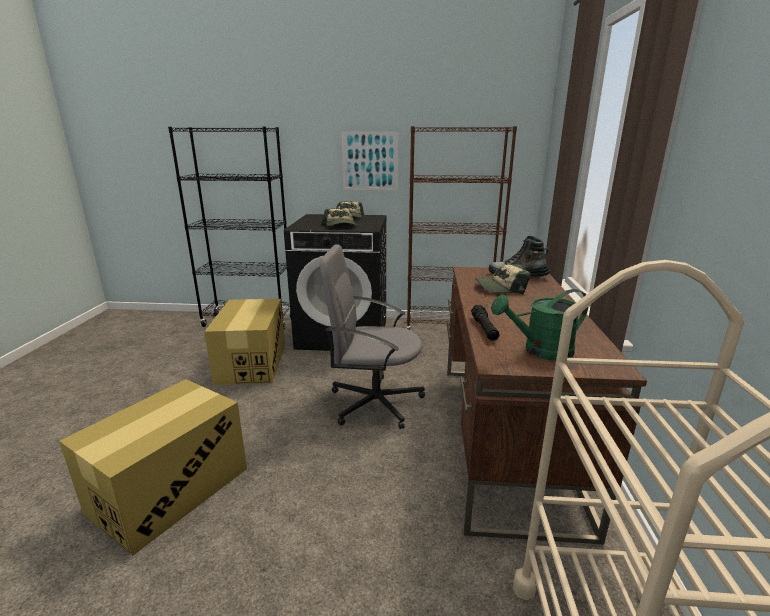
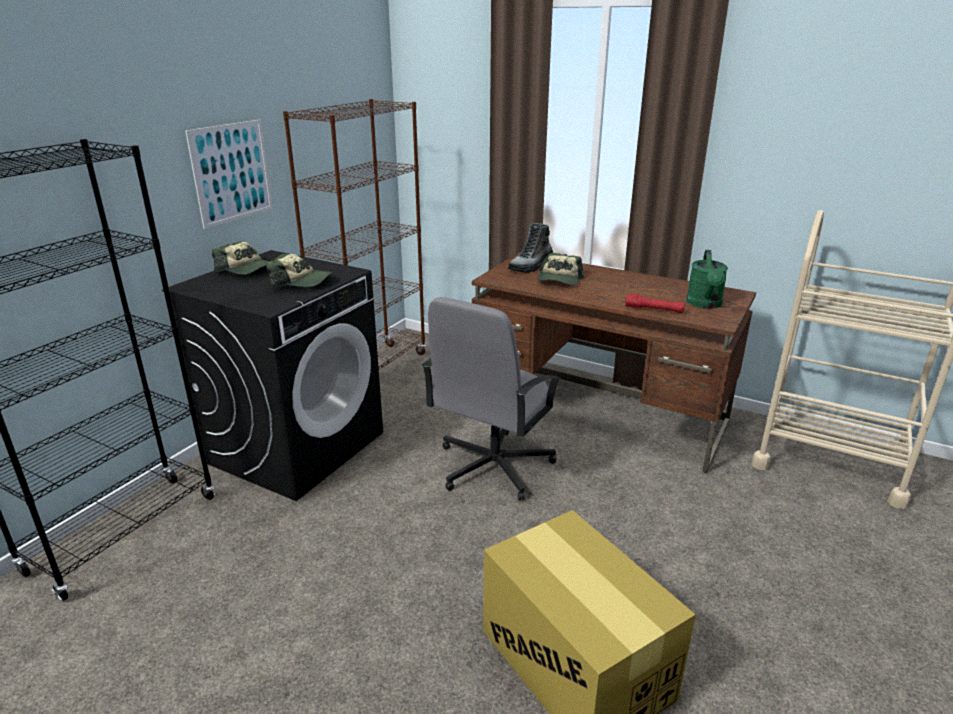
camera: 65 degrees left, 5 degrees up
cardboard box [204,299,285,385] -> none
black flashlight [471,305,499,341] -> red flashlight [625,294,685,313]

